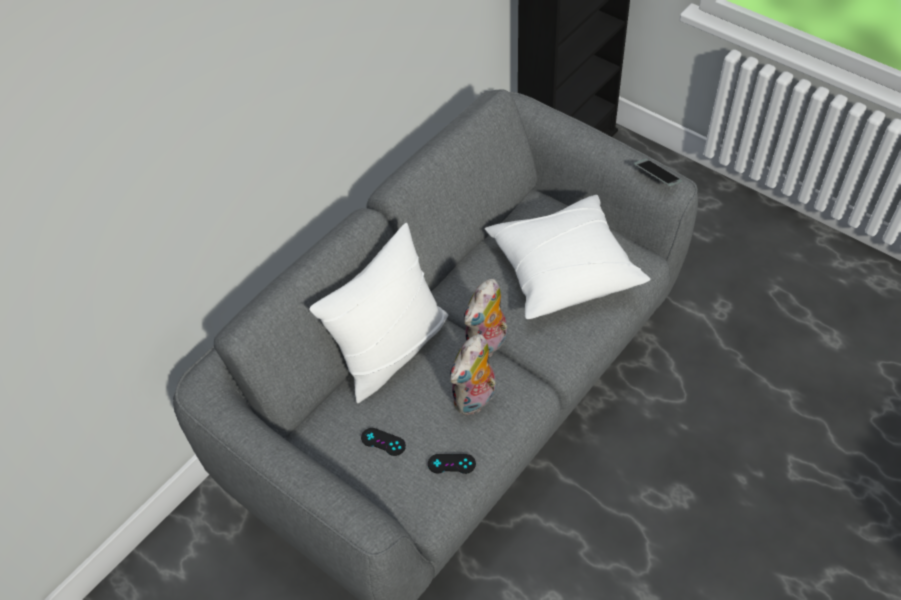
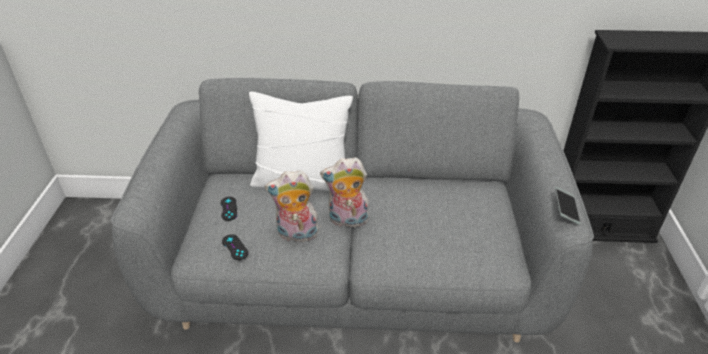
camera: 50 degrees right, 15 degrees down
white pillow [485,195,650,319] -> none

